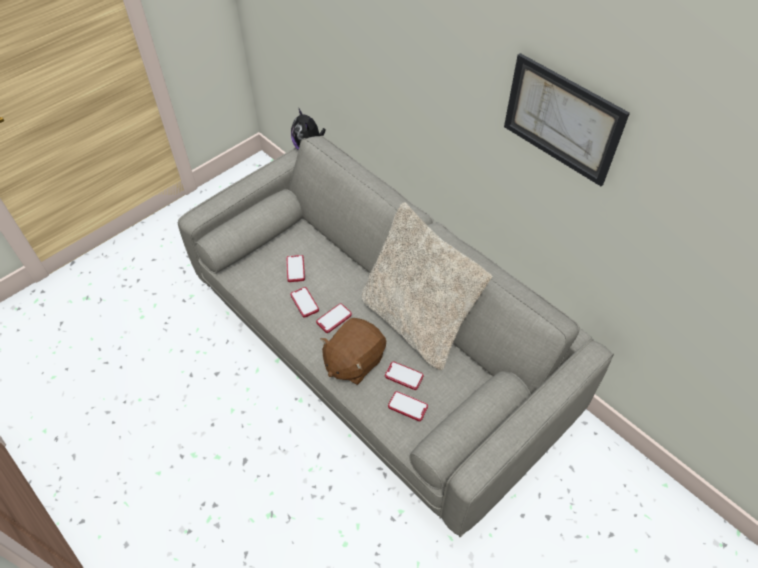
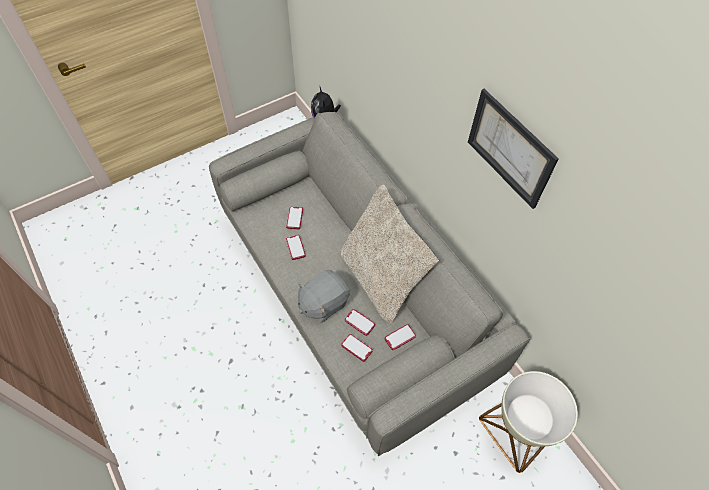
camera: 10 degrees right, 5 degrees up
phone [316,304,352,333] -> phone moved to [385,324,416,350]
brown plush toy [320,318,386,385] -> grey plush toy [298,270,350,323]
none -> planter [479,371,578,473]

